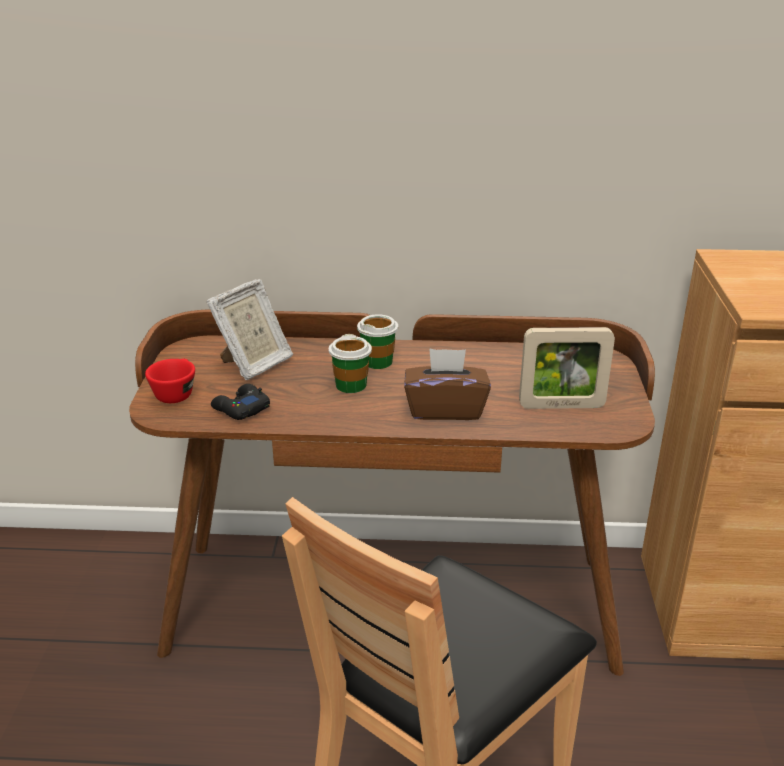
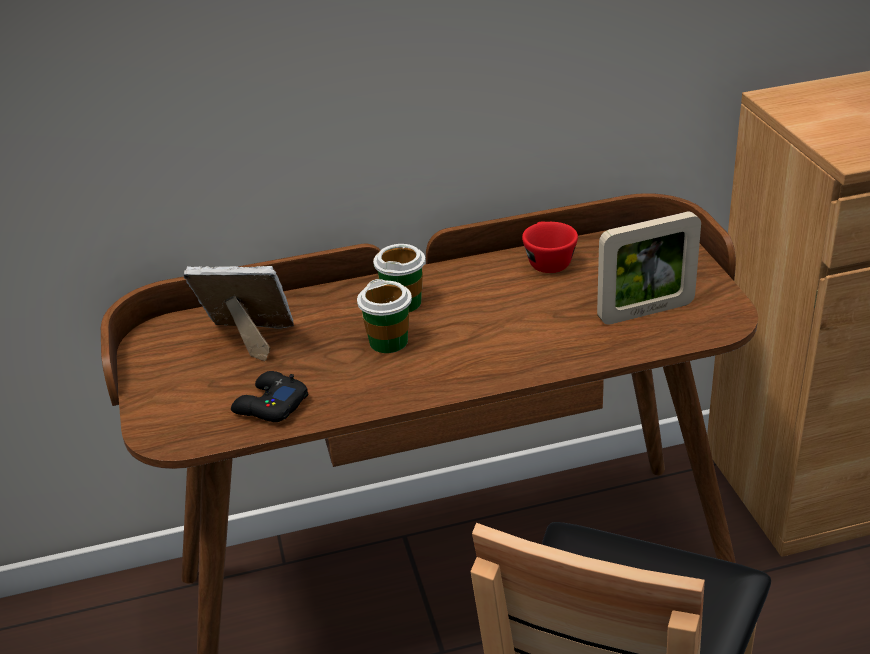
camera: 15 degrees left, 5 degrees up
red cup [145,359,195,403] -> red cup moved to [522,221,578,273]
picture frame [206,279,293,380] -> picture frame turned 105 degrees counterclockwise [184,266,294,361]
brown tissue box [404,348,491,420] -> none

